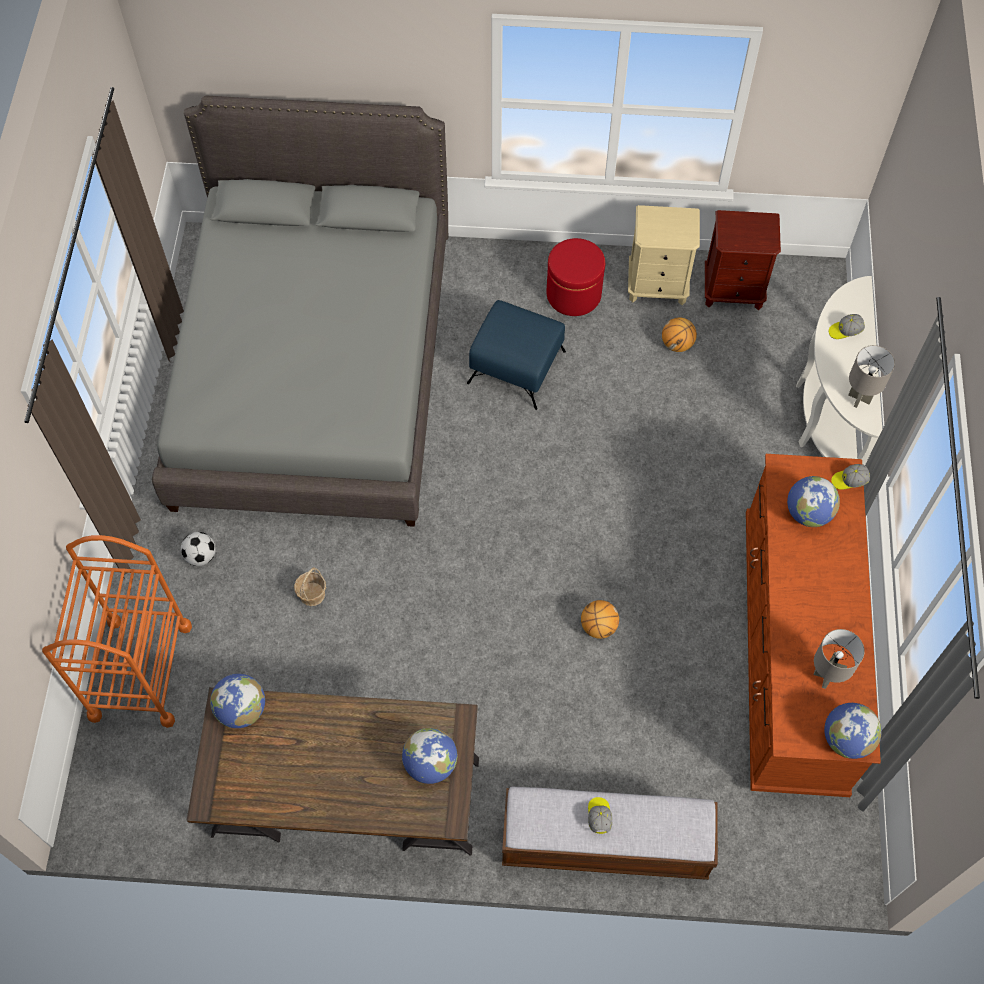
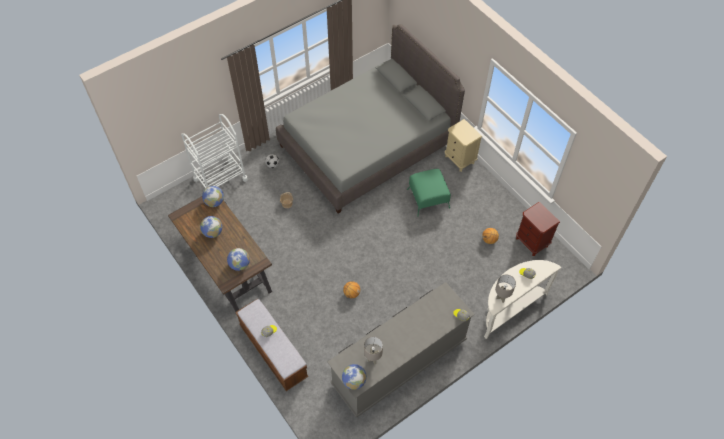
camera: 50 degrees right, 5 degrees down
orange cart [42,535,192,728] -> white cart [181,114,248,189]
blue ottoman [467,300,566,410] -> green ottoman [407,169,451,216]
red ottoman [546,238,605,316] -> none
beige nightstand [628,205,700,305] -> beige nightstand moved to [445,119,482,172]
brown dresser [746,454,881,797] -> grey dresser [327,282,475,418]
globe [787,476,840,527] -> globe moved to [200,216,222,238]

